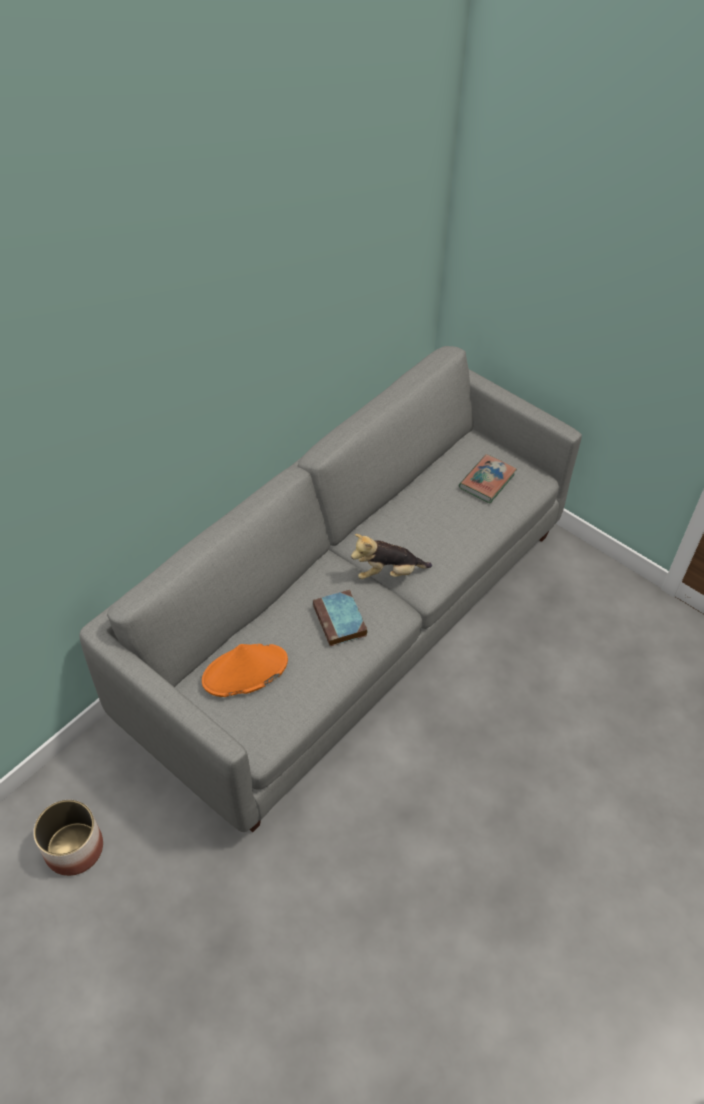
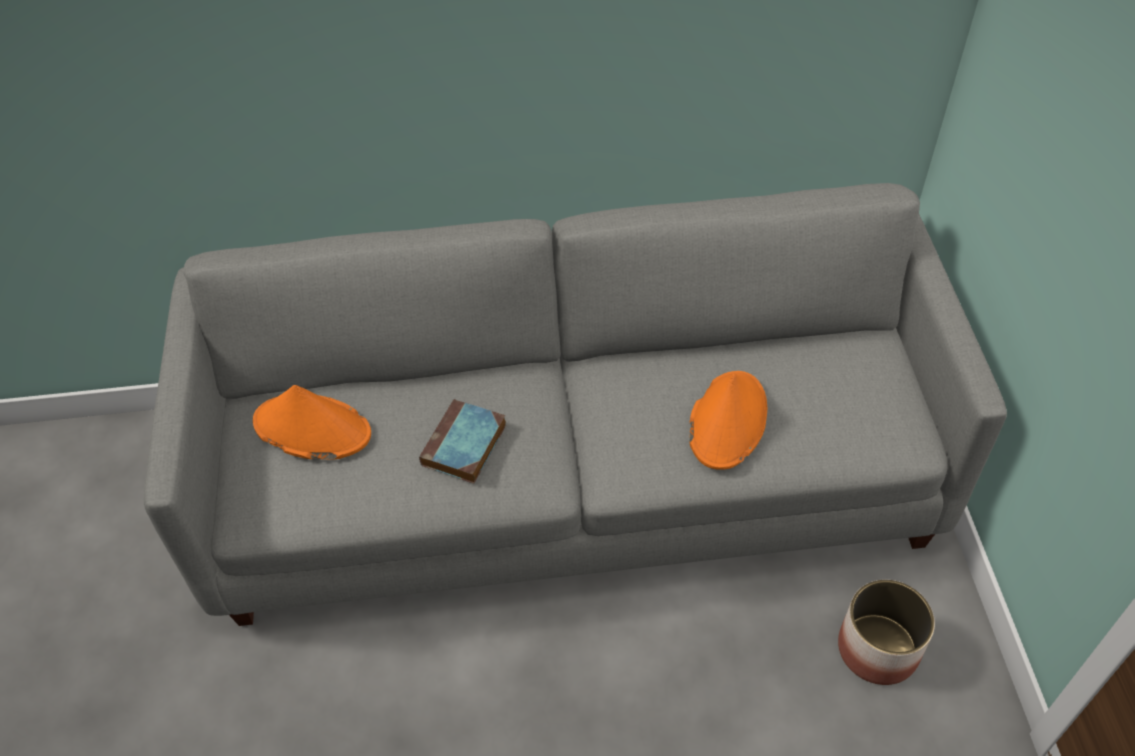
camera: 45 degrees right, 0 degrees up
planter [33,800,103,876] -> planter moved to [838,580,935,685]
plush toy [351,534,432,579] -> none
book [459,454,517,503] -> none
none -> orange hat [689,371,767,470]

